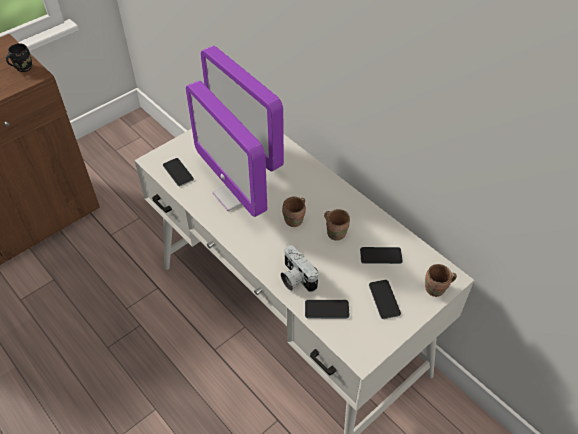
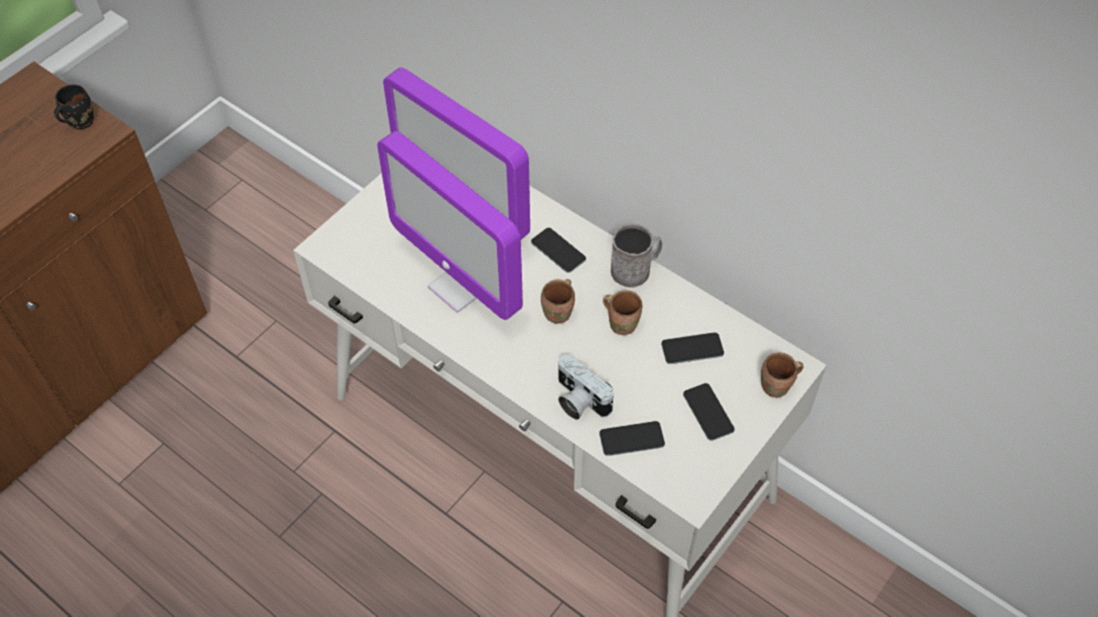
camera: 10 degrees left, 5 degrees up
phone [163,158,194,186] -> phone moved to [531,228,586,273]
none -> grey mug [611,223,662,288]

